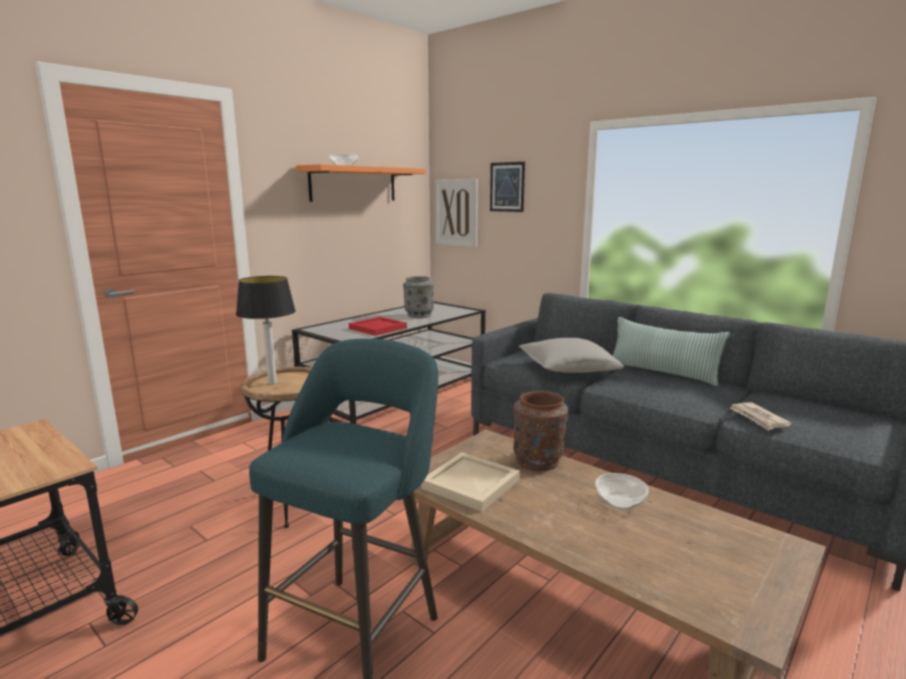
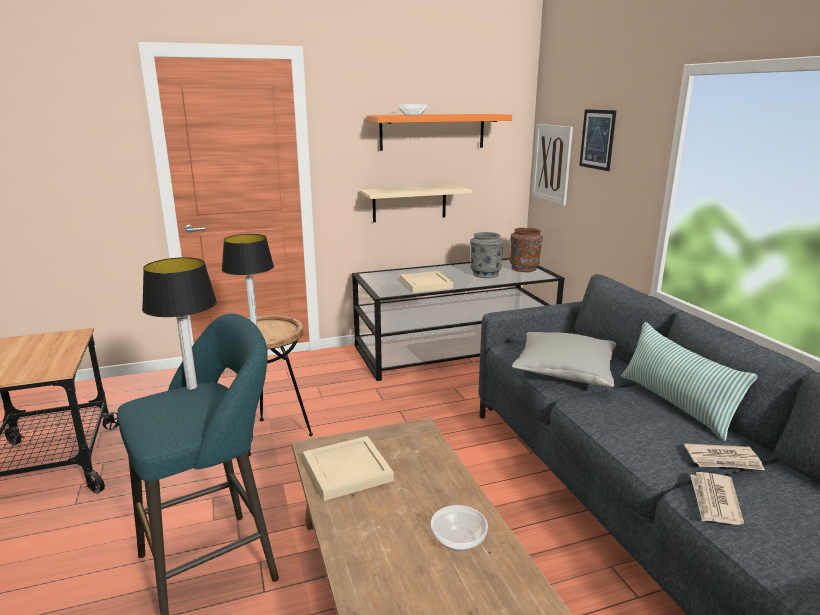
camera: 30 degrees right, 5 degrees up
red tray [349,317,407,336] -> beige tray [400,271,453,292]
brown vase [513,391,569,471] -> brown vase moved to [510,228,543,272]
none -> table lamp [142,257,217,390]
none -> beige shelf [360,185,472,222]
none -> newspaper [684,443,765,470]

